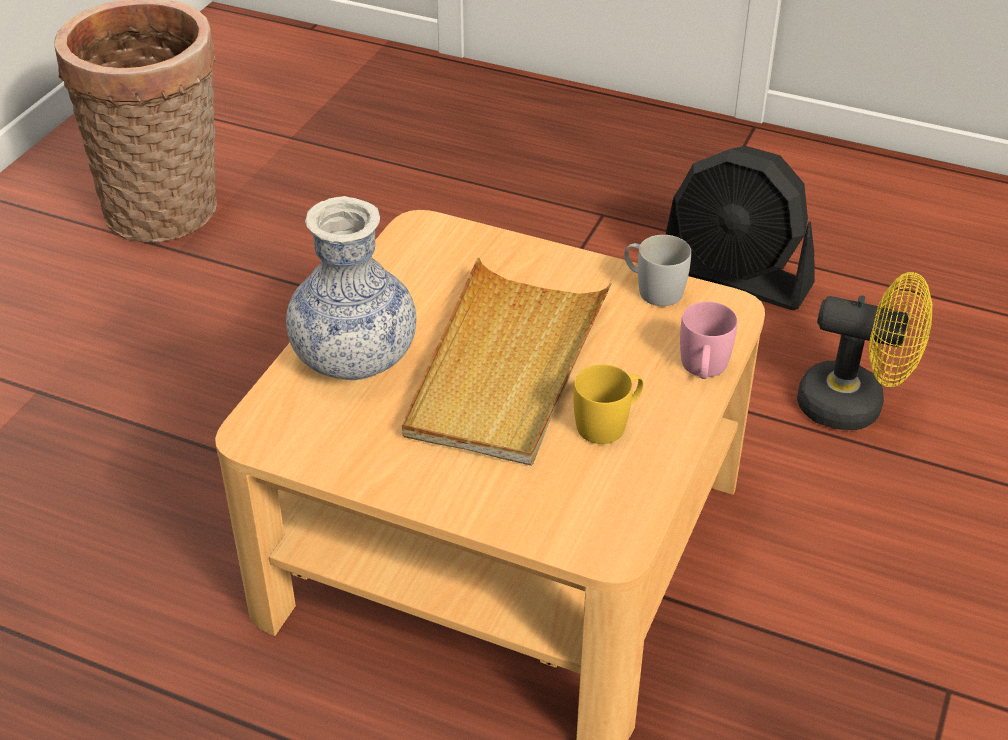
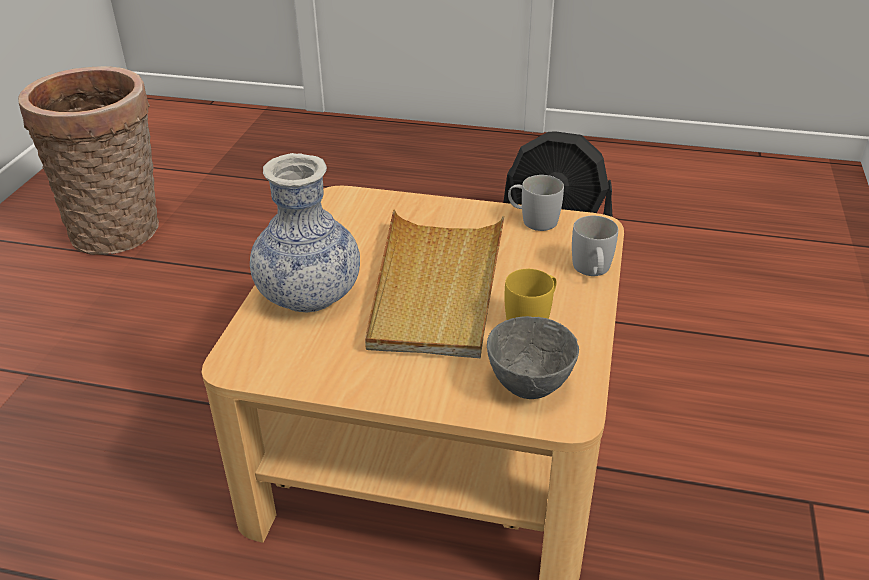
camera: 10 degrees left, 5 degrees down
pink mug [680,301,737,379] -> white mug [572,216,618,276]
yellow fan [797,272,932,430] -> none
none -> grey bowl [487,316,579,399]

